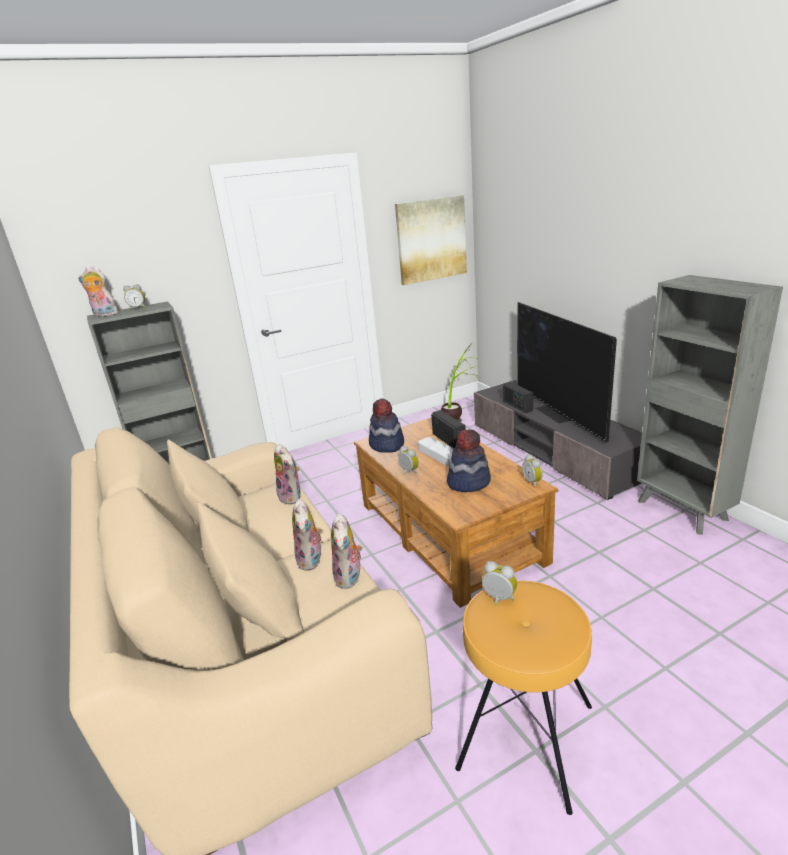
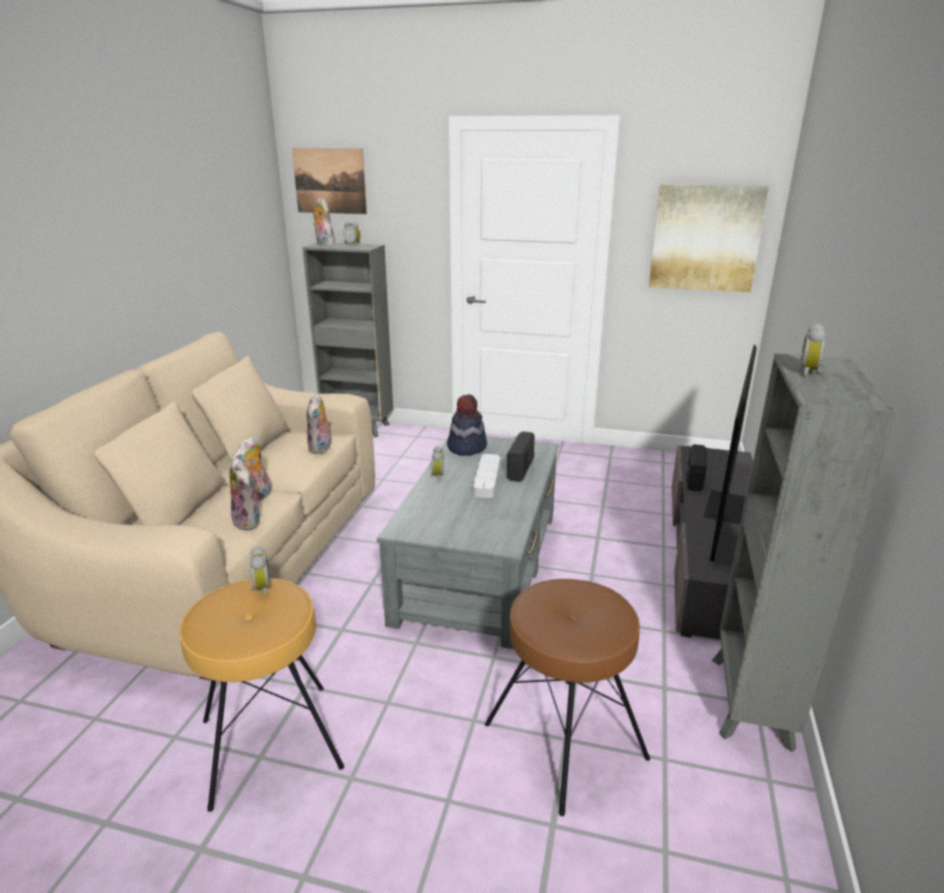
camera: 40 degrees right, 0 degrees up
plush toy [331,513,363,589] -> plush toy turned 75 degrees counterclockwise [230,458,261,530]
brown coffee table [354,418,558,608] -> grey coffee table [377,436,559,649]
potted plant [441,343,479,422] -> none
hat [447,429,491,492] -> none
alarm clock [522,454,543,487] -> alarm clock moved to [800,323,826,377]
none -> picture [292,148,367,214]
none -> brown stool [485,579,650,816]

